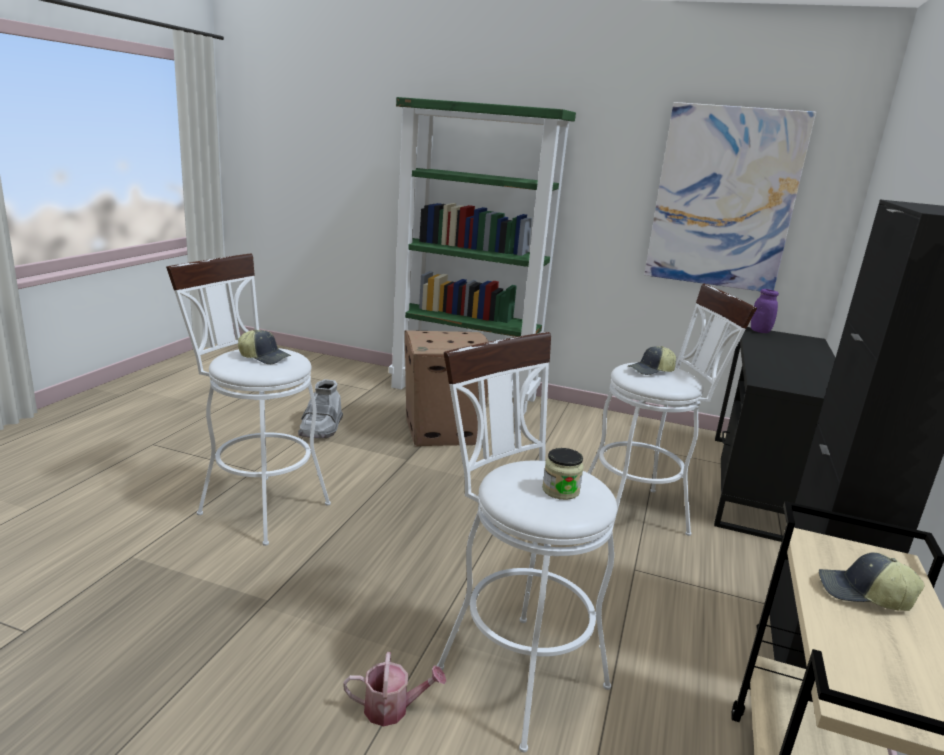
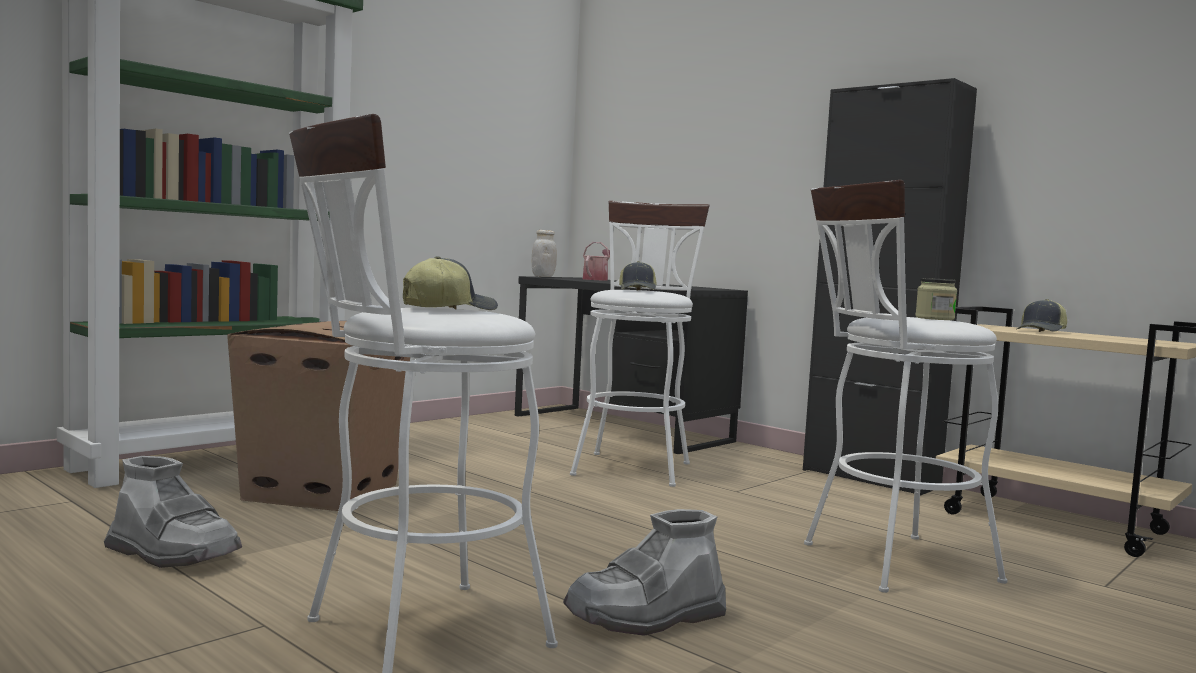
camera: 65 degrees left, 15 degrees down
watering can [343,652,446,726] -> watering can moved to [583,242,610,281]
picture [644,102,816,291] -> none
purple jar [751,289,779,333] -> white jar [532,230,557,277]
none -> grey boot [563,509,726,636]

